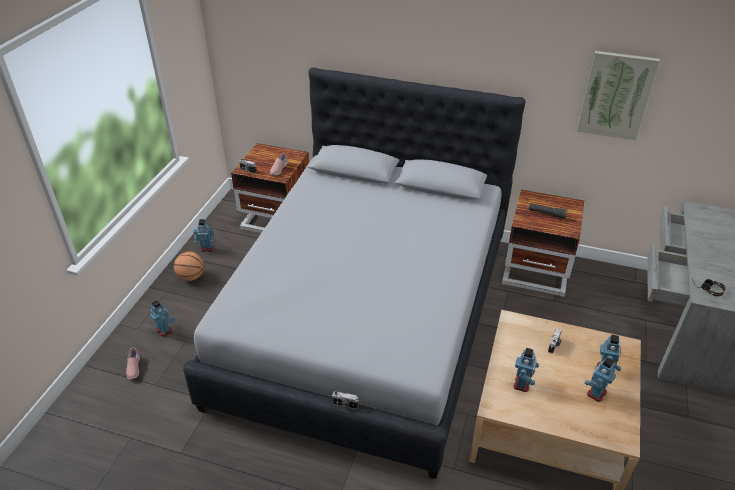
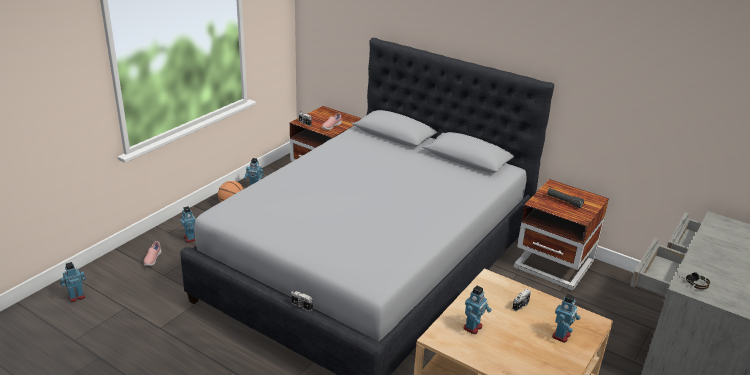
camera: 15 degrees right, 10 degrees down
picture [577,51,660,140] -> none
toy robot [584,357,616,402] -> toy robot moved to [60,262,86,302]

